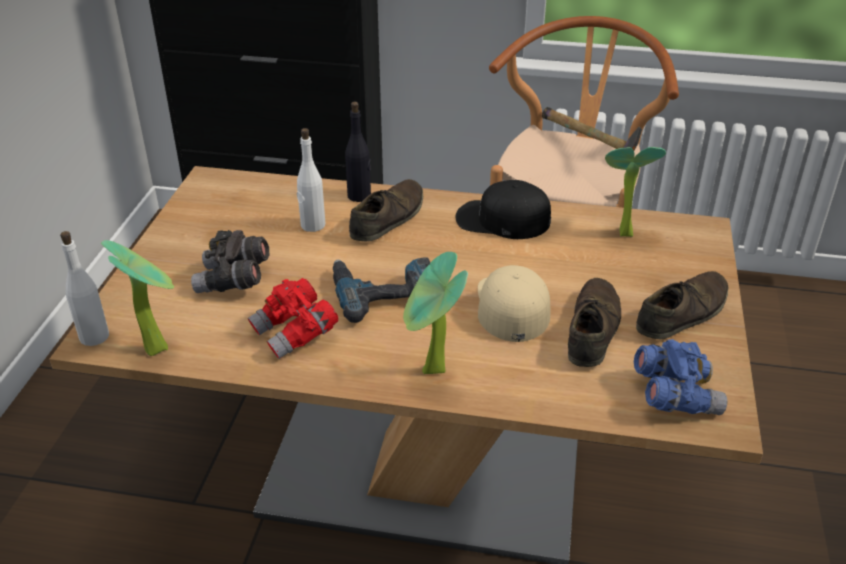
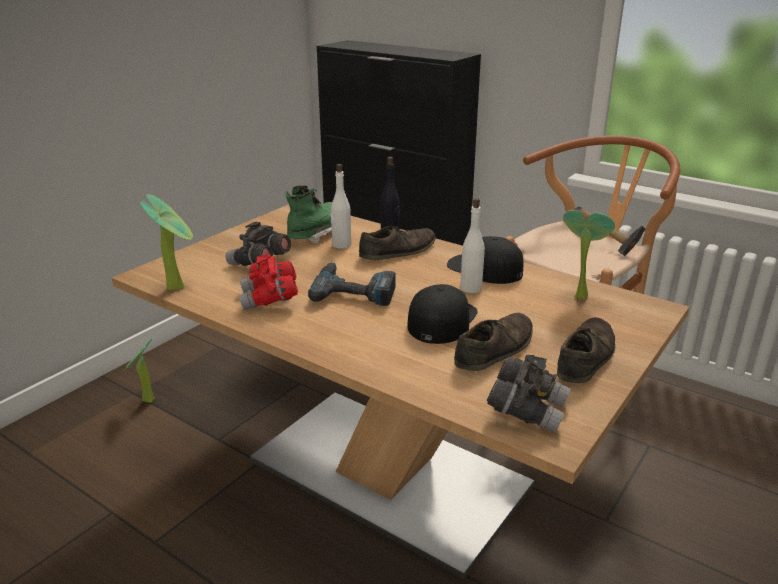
camera: 25 degrees right, 10 degrees down
white bottle [60,231,109,346] -> white bottle moved to [460,198,485,293]
potted plant [403,252,468,374] -> potted plant moved to [122,336,155,403]
beige cap [478,265,550,342] -> black cap [407,284,478,344]
blue binoculars [634,339,728,415] -> grey binoculars [487,355,571,433]
brown shoe [636,271,729,339] -> brown shoe turned 45 degrees counterclockwise [557,317,615,383]
none -> green boot [285,185,332,244]

